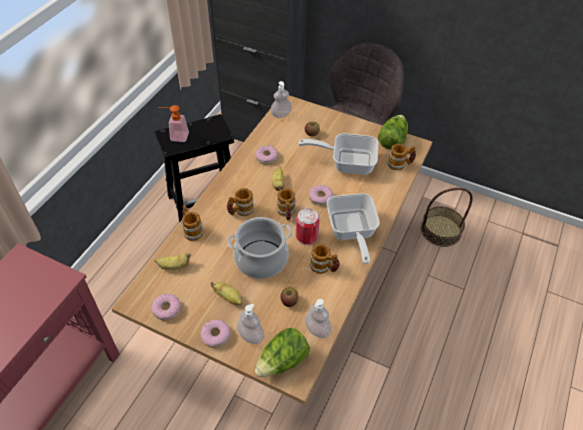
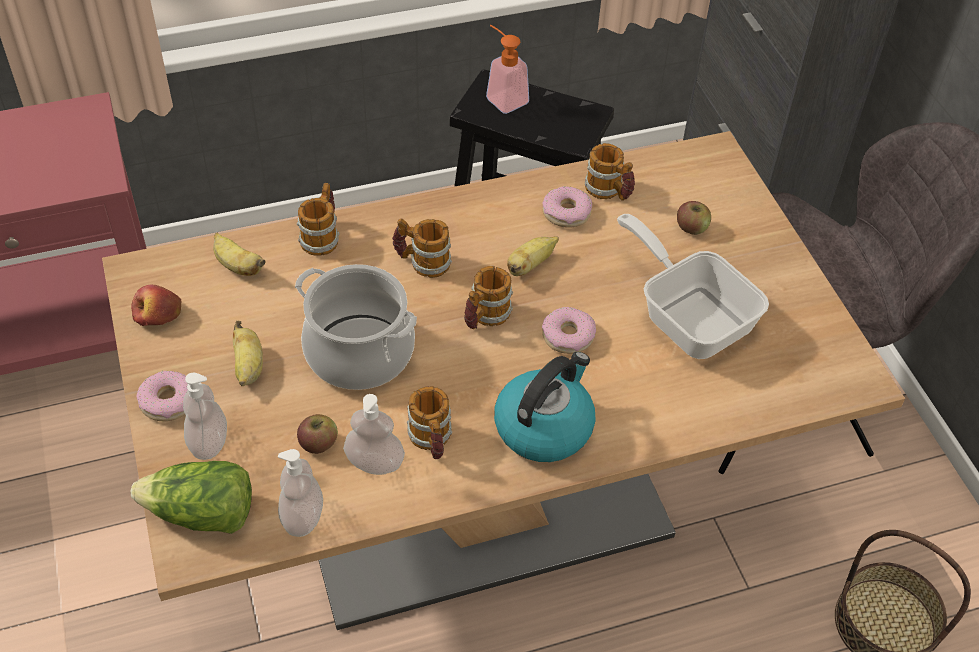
camera: 45 degrees right, 0 degrees up
donut [152,294,181,321] -> apple [131,285,182,326]
soap dispenser [270,81,292,118] -> soap dispenser moved to [343,394,405,475]
can [296,208,320,245] -> none
frying pan [326,193,380,264] -> kettle [494,352,595,462]
lettuce [378,115,408,150] -> none
mug [387,144,416,170] -> mug moved to [585,143,635,201]

